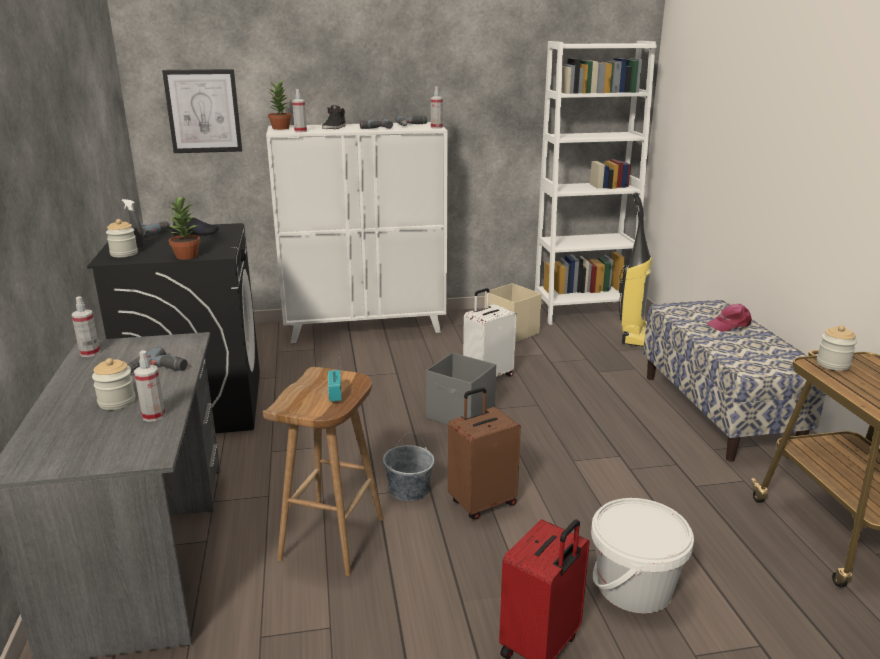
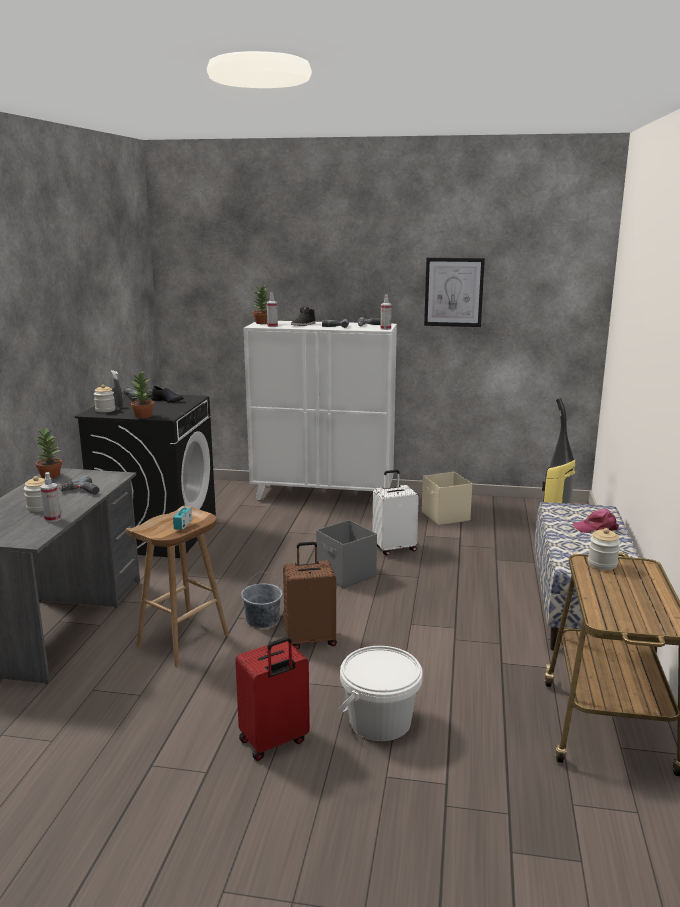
camera: 20 degrees right, 5 degrees down
spray bottle [72,296,100,357] -> potted plant [35,427,62,479]
picture [162,69,242,153] -> picture moved to [424,258,485,327]
white bookcase [535,41,657,325] -> none

